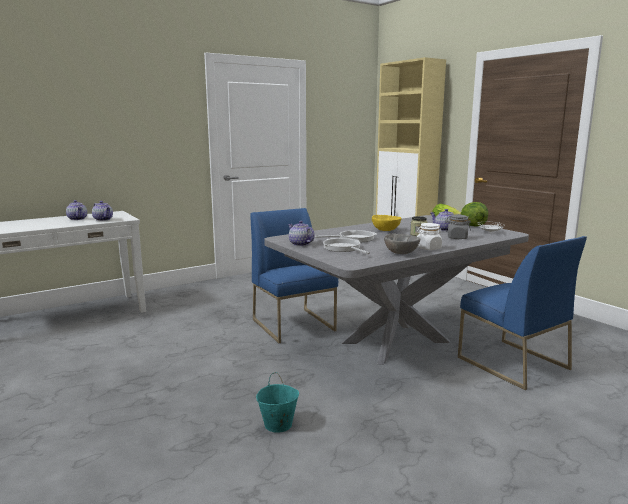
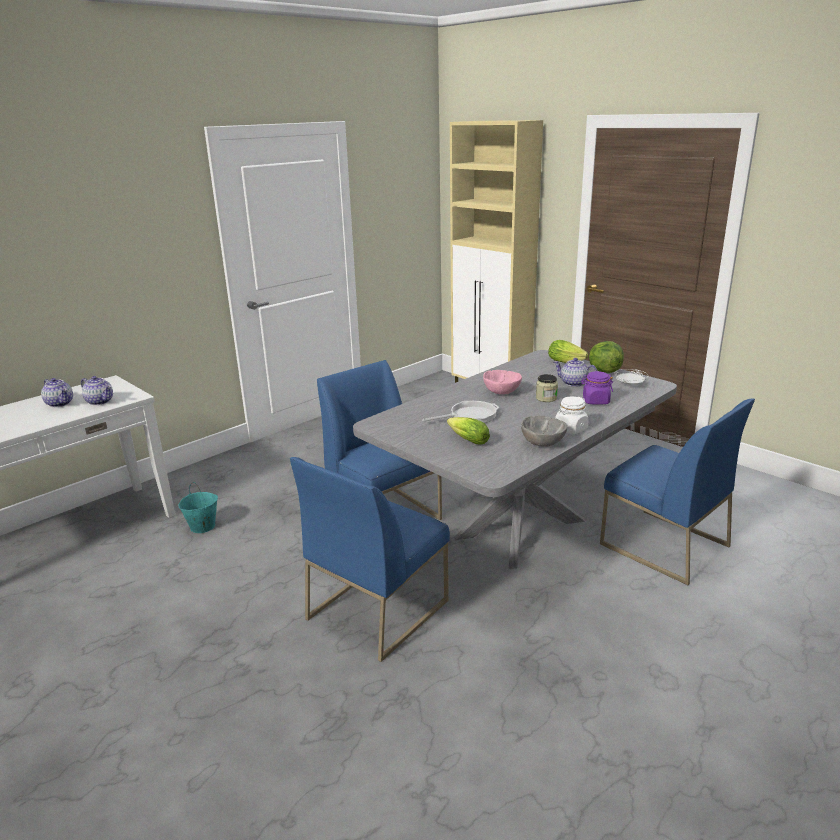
camera: 10 degrees left, 10 degrees up
turquoise bucket [256,372,299,433] -> turquoise bucket moved to [179,482,218,533]
teapot [288,221,315,246] -> none
frying pan [323,238,370,254] -> lettuce [447,417,490,445]
yellow bowl [372,215,401,231] -> pink bowl [483,370,522,394]
grey jar [445,215,471,239] -> purple jar [581,371,613,405]
none -> blue chair [290,457,450,662]

